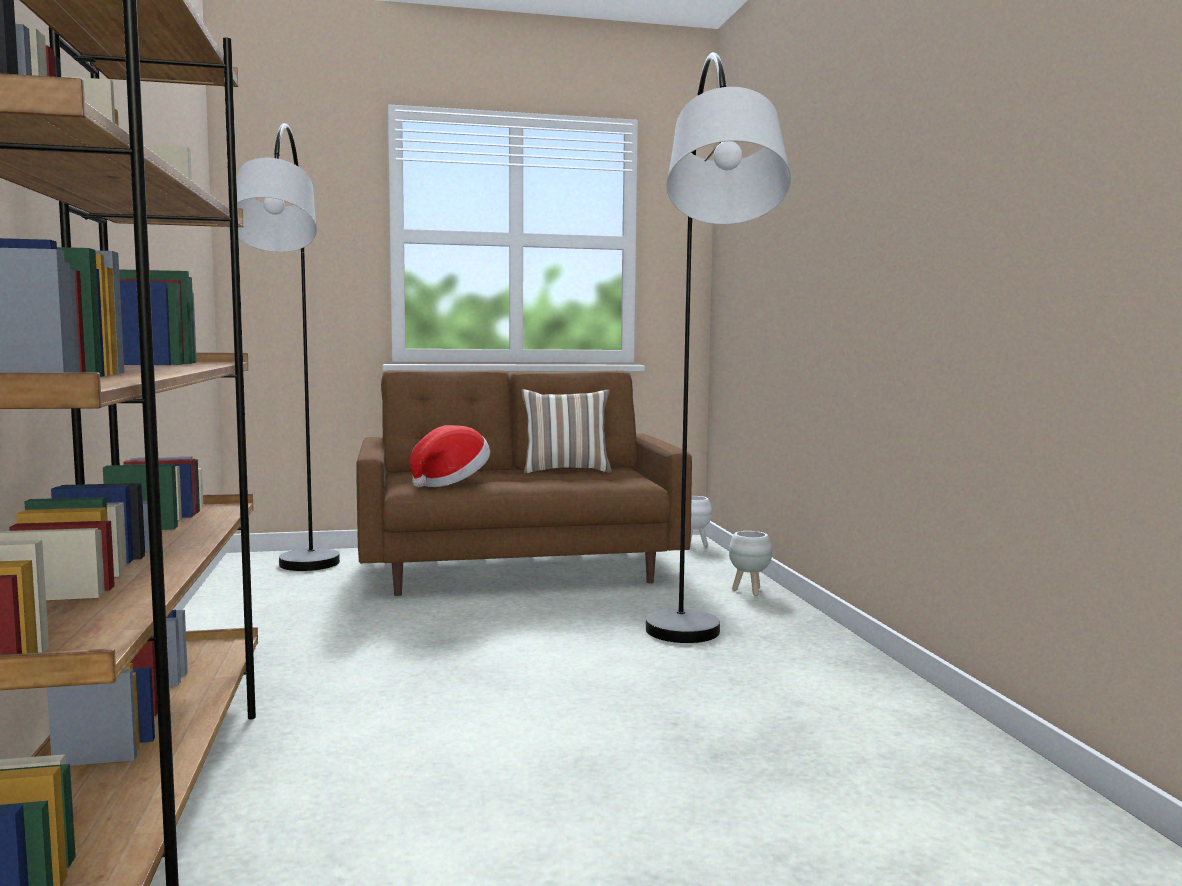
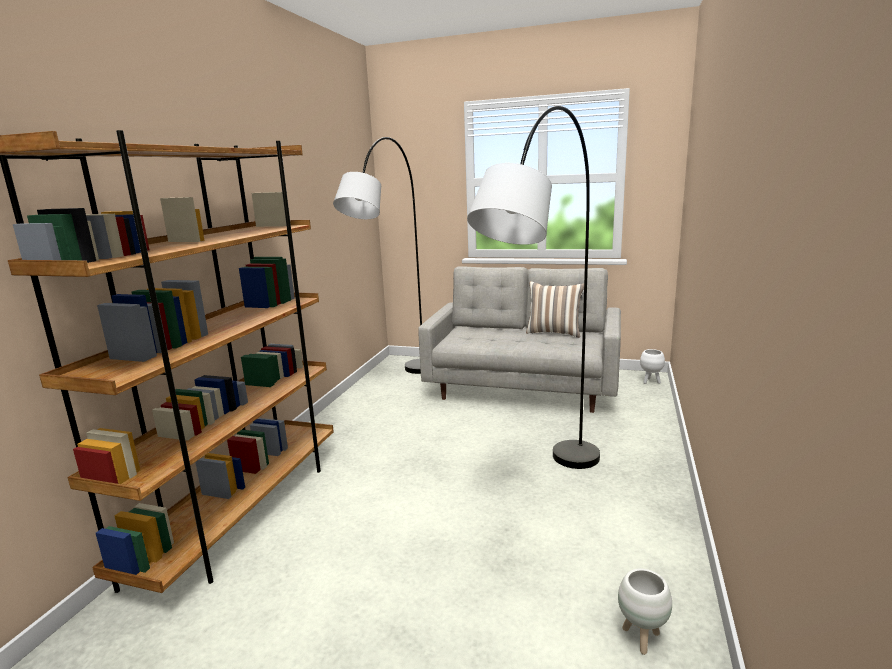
camera: 30 degrees right, 10 degrees up
brown sofa [356,370,692,596] -> grey sofa [418,266,621,413]
hat [410,425,490,487] -> none
white planter [729,531,772,596] -> white planter moved to [618,569,672,655]

